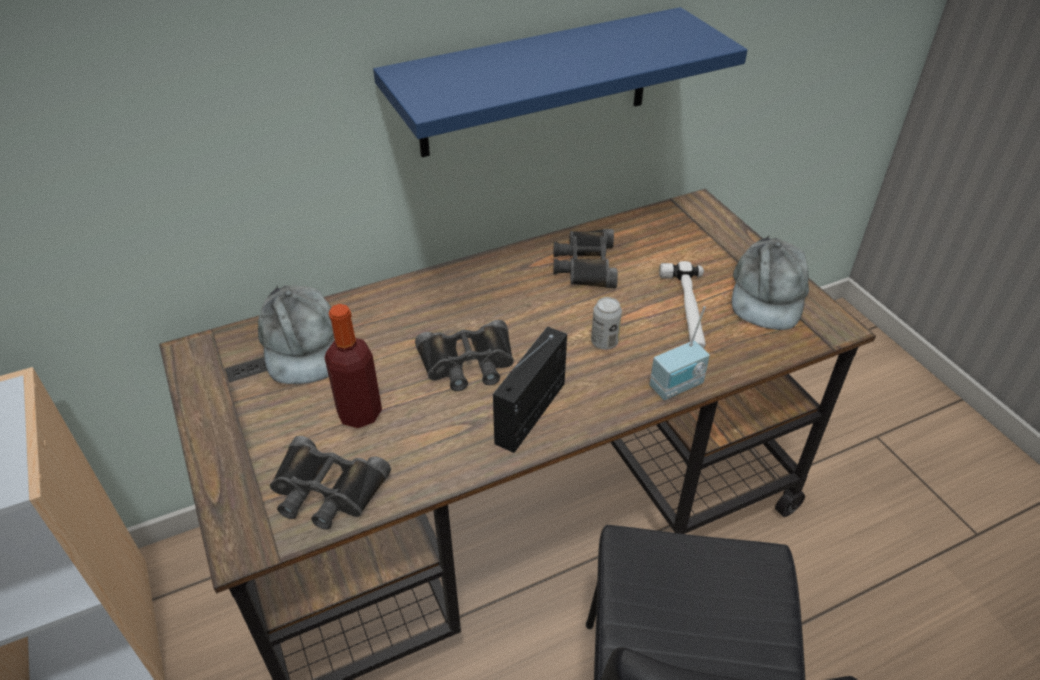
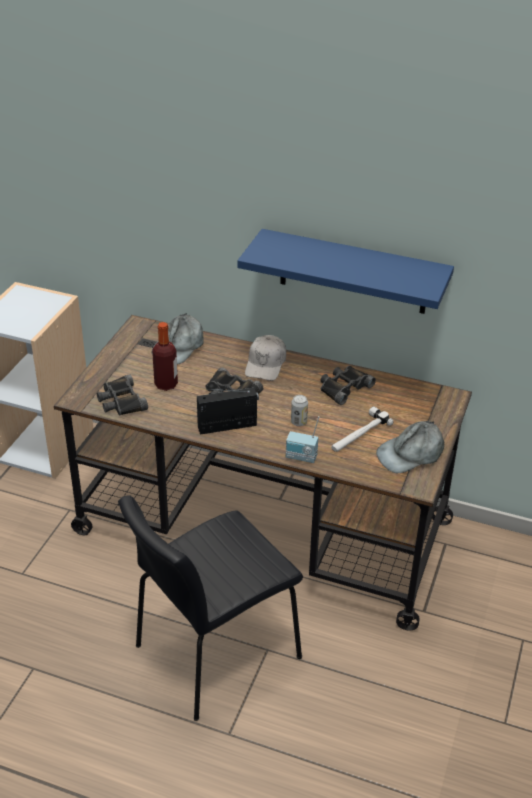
camera: 45 degrees right, 5 degrees down
none -> white cap [245,335,286,381]

